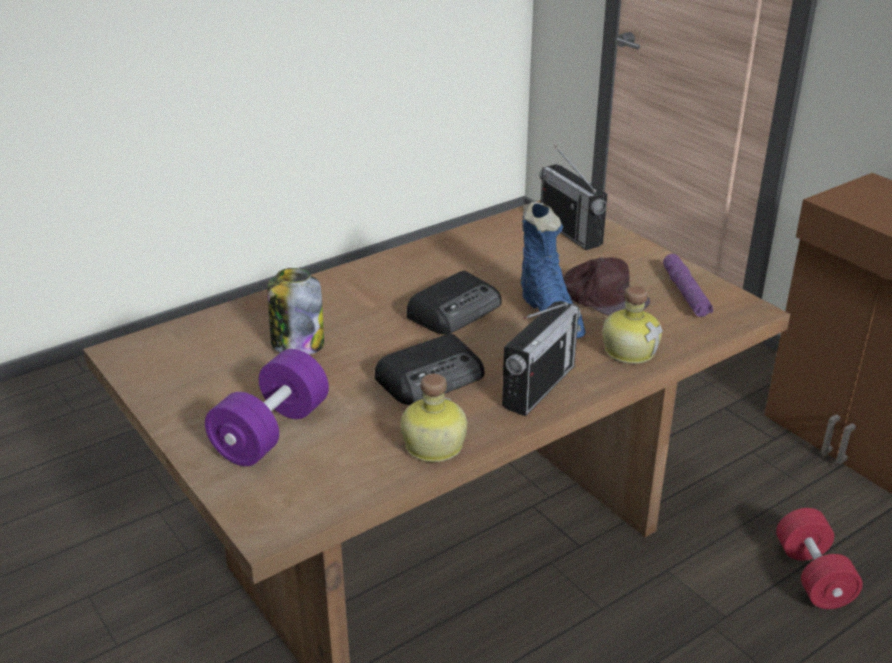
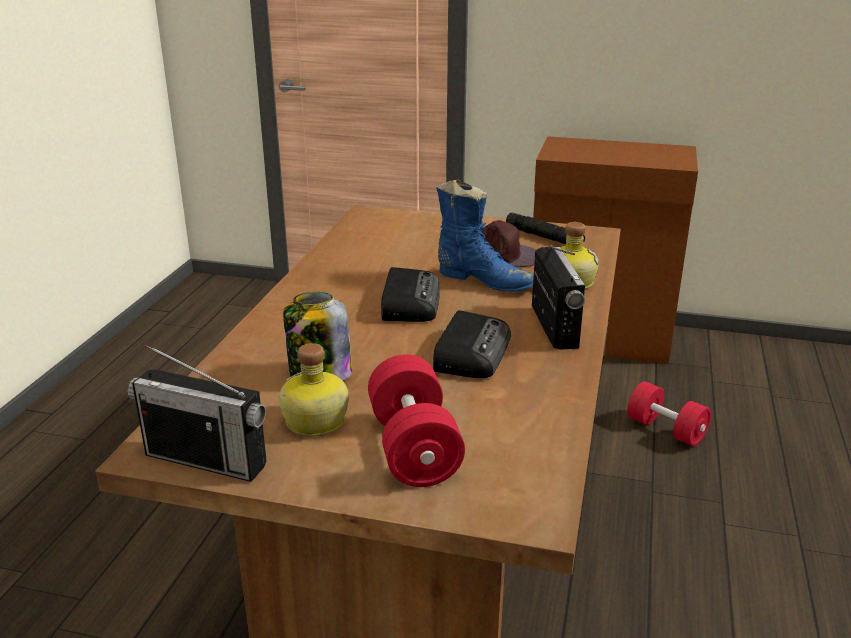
camera: 40 degrees left, 5 degrees down
purple dumbbell [205,349,329,466] -> red dumbbell [368,355,465,487]
bottle [401,374,467,462] -> bottle moved to [279,343,349,436]
radio [539,146,608,250] -> radio moved to [128,344,267,482]
purple flashlight [663,254,713,317] -> black flashlight [506,213,585,244]

